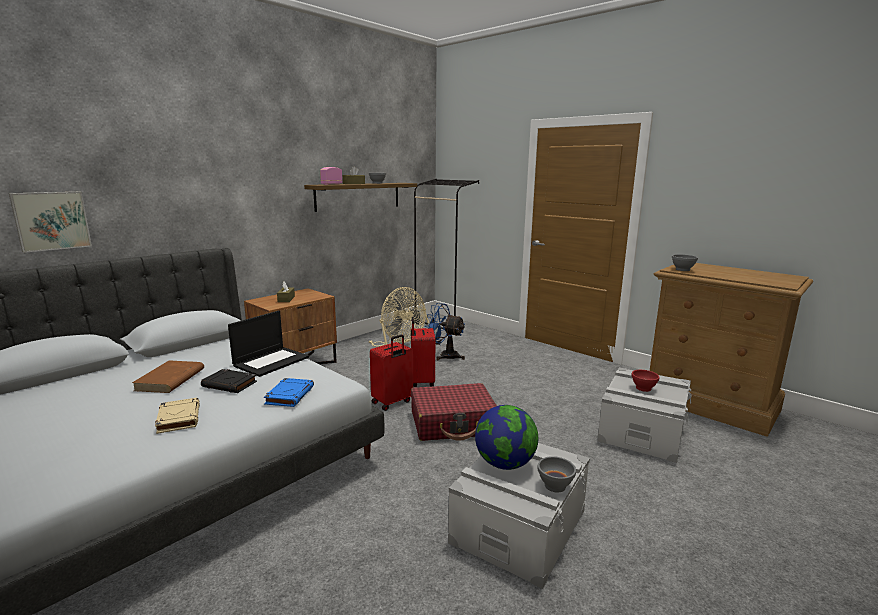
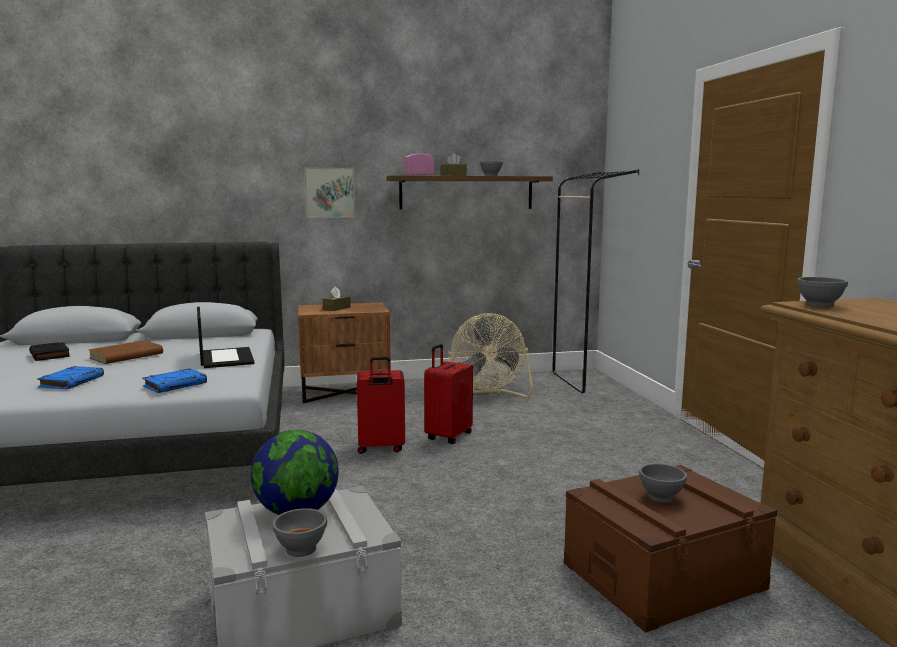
camera: 35 degrees right, 5 degrees down
picture [9,192,92,253] -> picture moved to [304,168,355,218]
beige book [155,398,200,434] -> blue book [37,366,104,389]
black book [201,369,257,393] -> black book moved to [29,342,70,361]
laptop [228,310,309,377] -> laptop turned 90 degrees counterclockwise [197,307,255,368]
red suitcase [411,383,497,441] -> none
blue fan [425,303,465,360] -> none
grey storage box [597,368,692,463] -> brown storage box [564,465,777,633]
red bowl [631,370,660,392] -> grey bowl [639,464,687,503]

